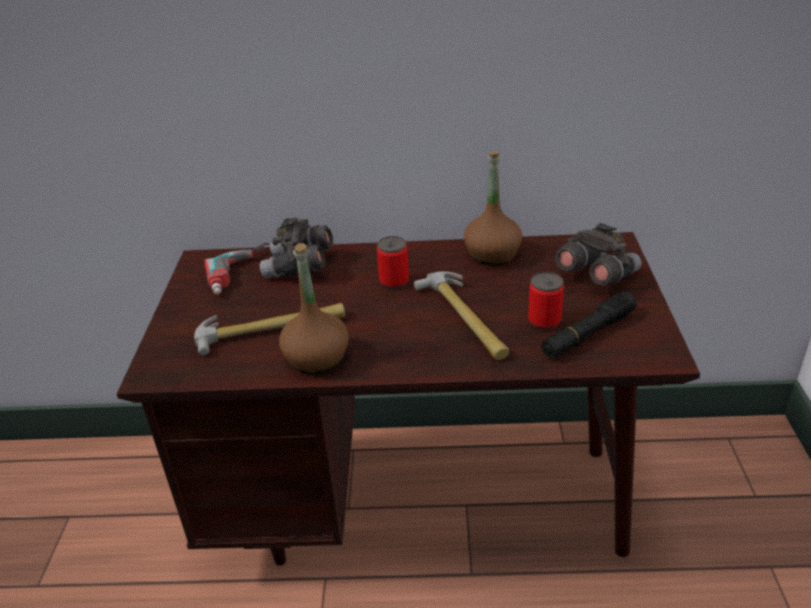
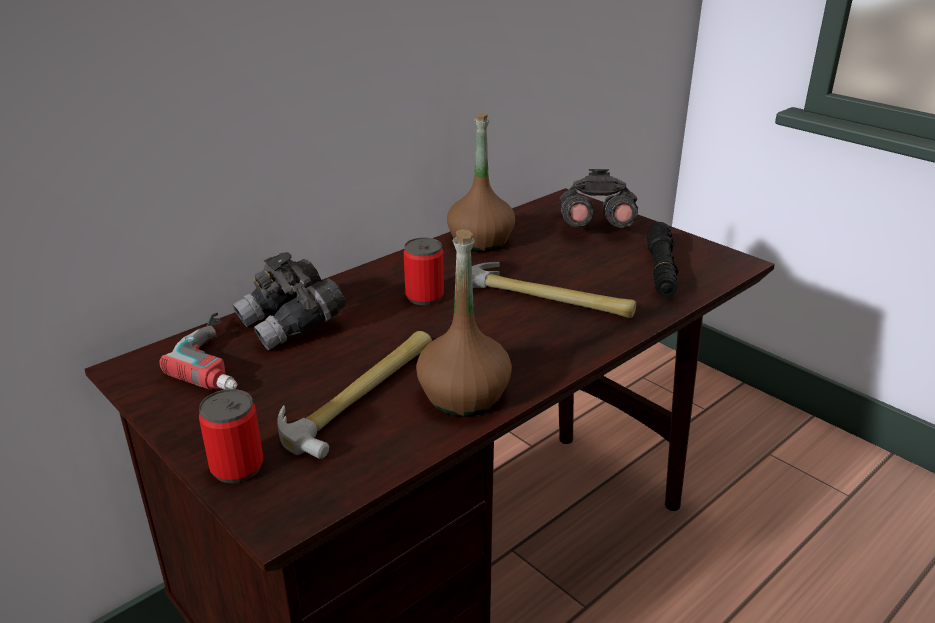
camera: 45 degrees left, 5 degrees down
can [528,272,564,330] -> can moved to [199,389,263,483]

